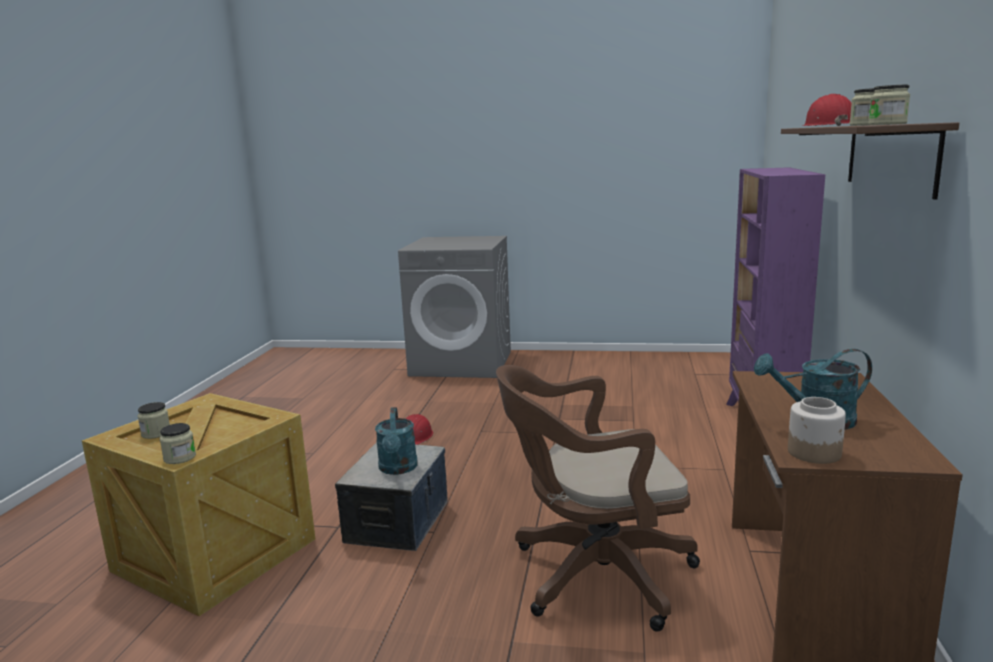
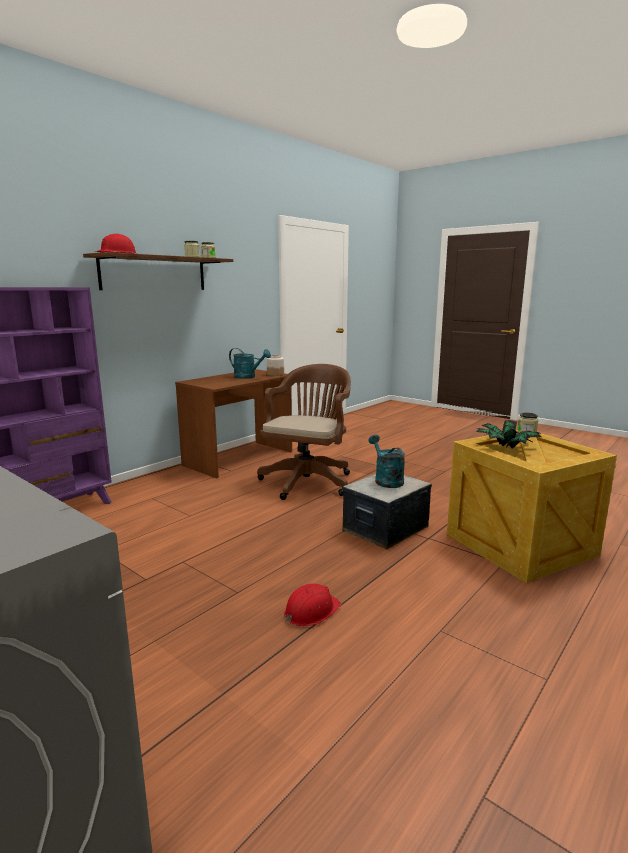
camera: 150 degrees left, 0 degrees up
jar [138,402,170,439] -> none
turquoise watering can [375,407,418,475] -> turquoise watering can turned 45 degrees counterclockwise [368,434,405,488]
brown office chair [496,365,700,632] -> brown office chair turned 90 degrees counterclockwise [257,364,351,500]
none -> potted plant [476,420,542,449]

